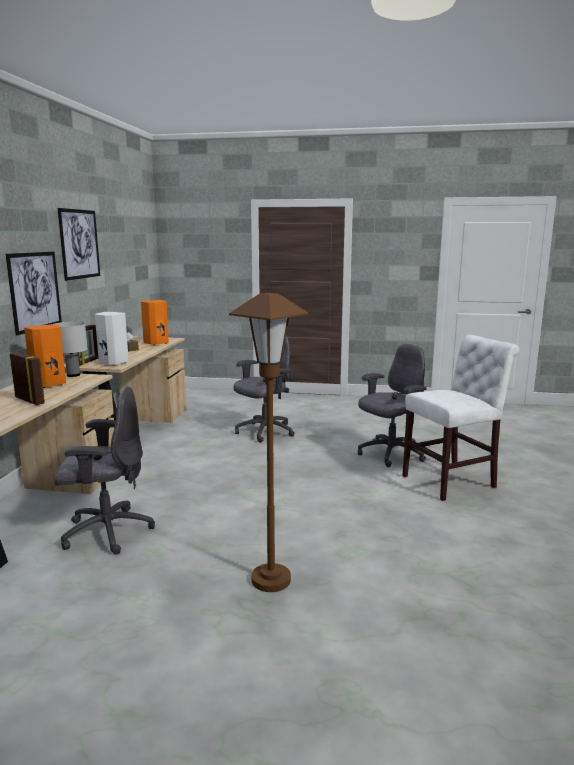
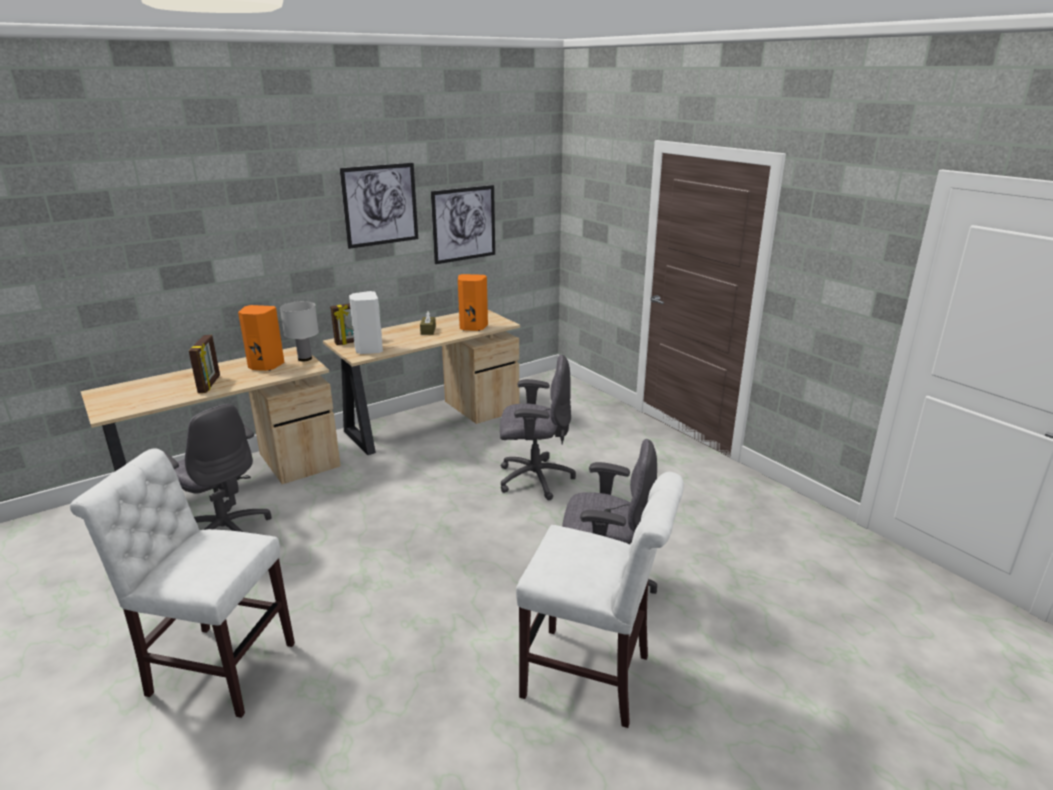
camera: 45 degrees right, 10 degrees up
picture [6,252,62,335] -> picture moved to [431,185,495,264]
brown floor lamp [229,293,308,592] -> white chair [70,449,295,718]

